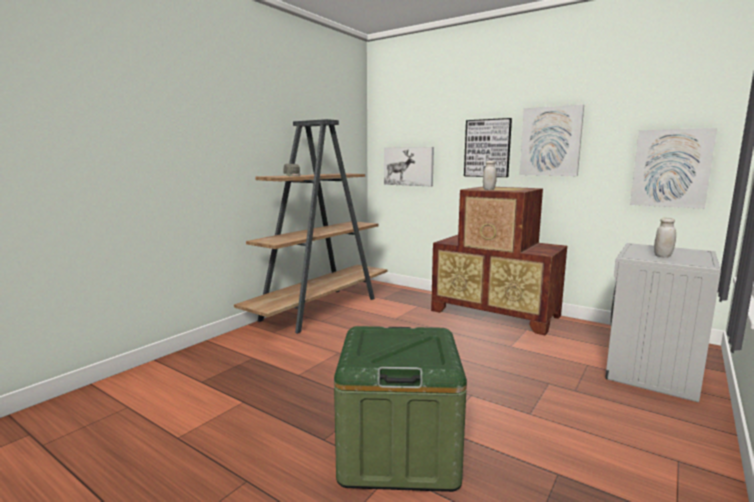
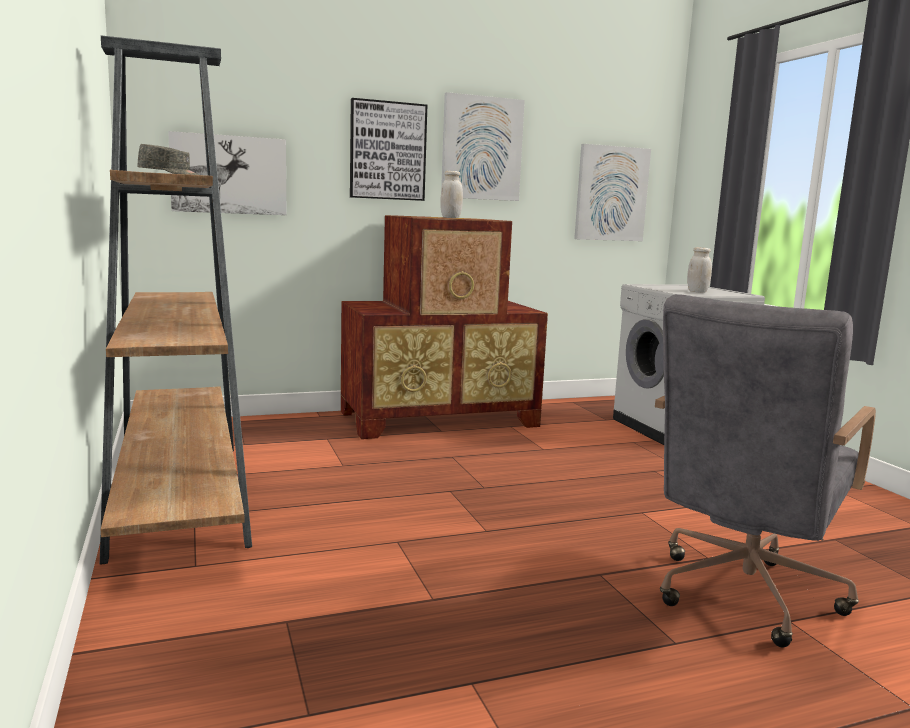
camera: 55 degrees left, 0 degrees up
green storage box [334,326,467,492] -> grey office chair [655,294,876,648]

